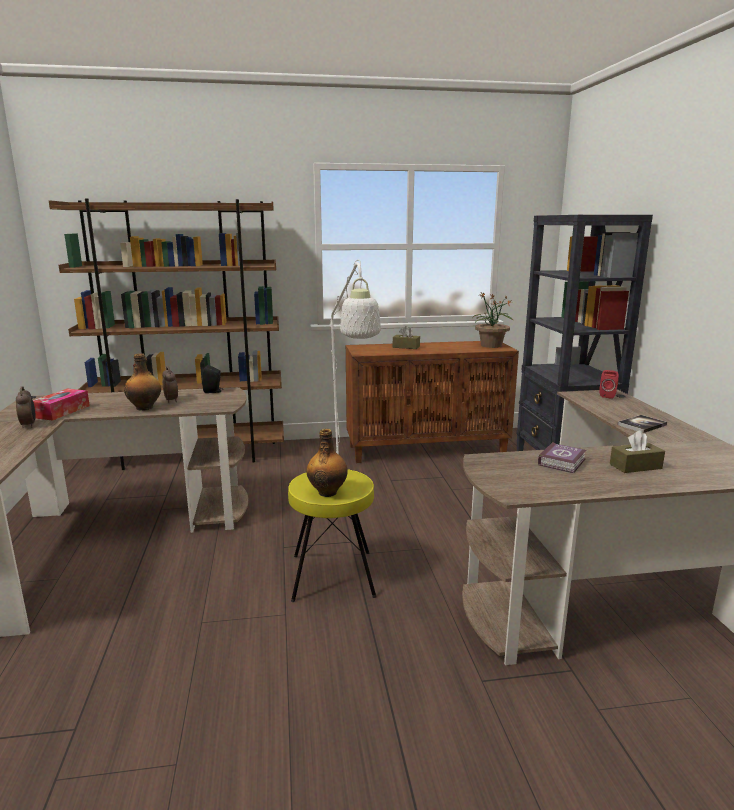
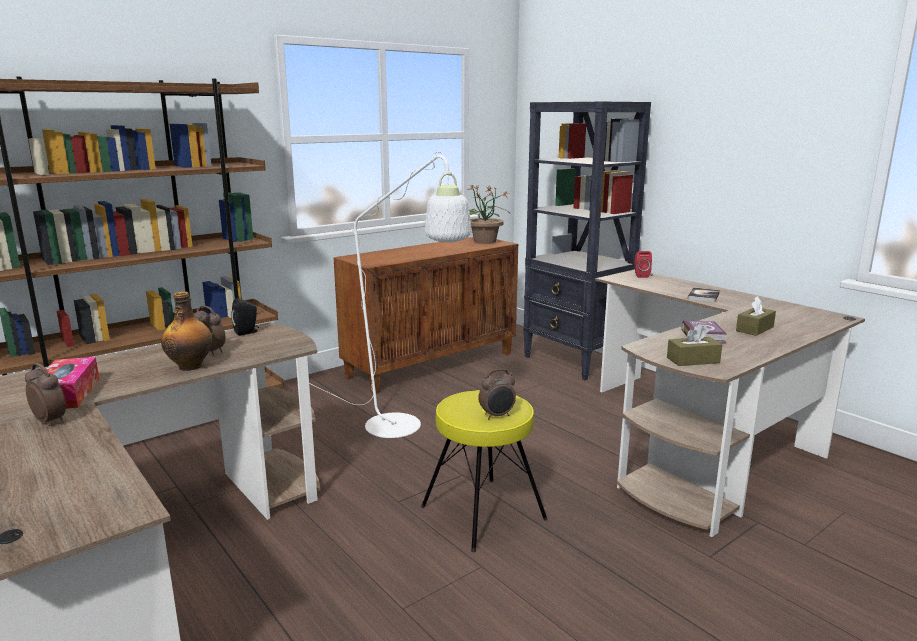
camera: 30 degrees left, 0 degrees up
bottle [306,429,348,497] -> alarm clock [478,369,516,419]
brown tissue box [393,326,420,349] -> brown tissue box moved to [667,324,722,366]

